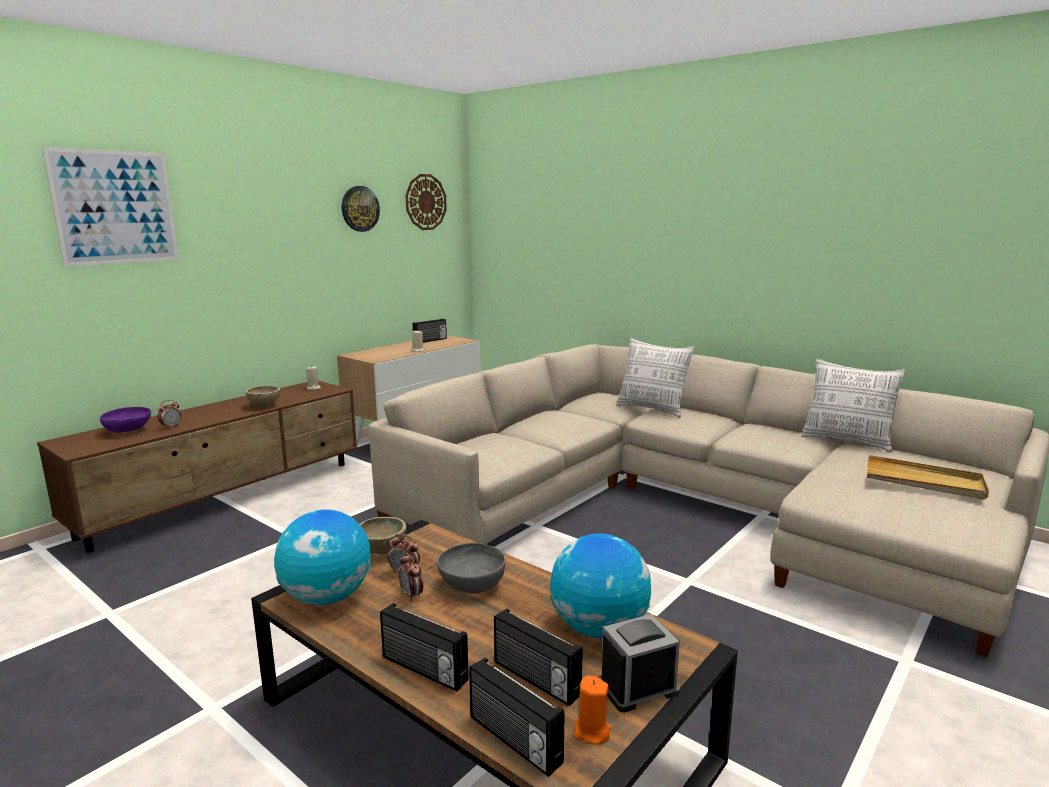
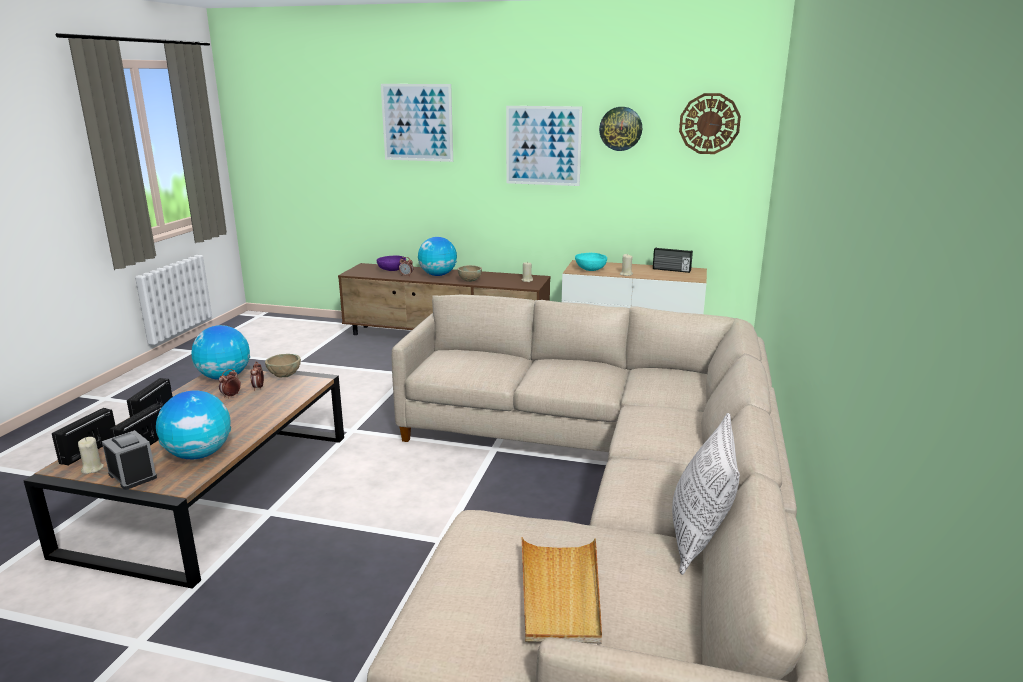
camera: 65 degrees right, 5 degrees up
grey bowl [437,543,505,594] -> none
orange candle [573,675,610,745] -> beige candle [78,437,104,474]
pillow [616,338,694,418] -> none
none -> globe [418,237,457,276]
none -> picture [506,106,582,186]
none -> turquoise bowl [575,253,607,271]

